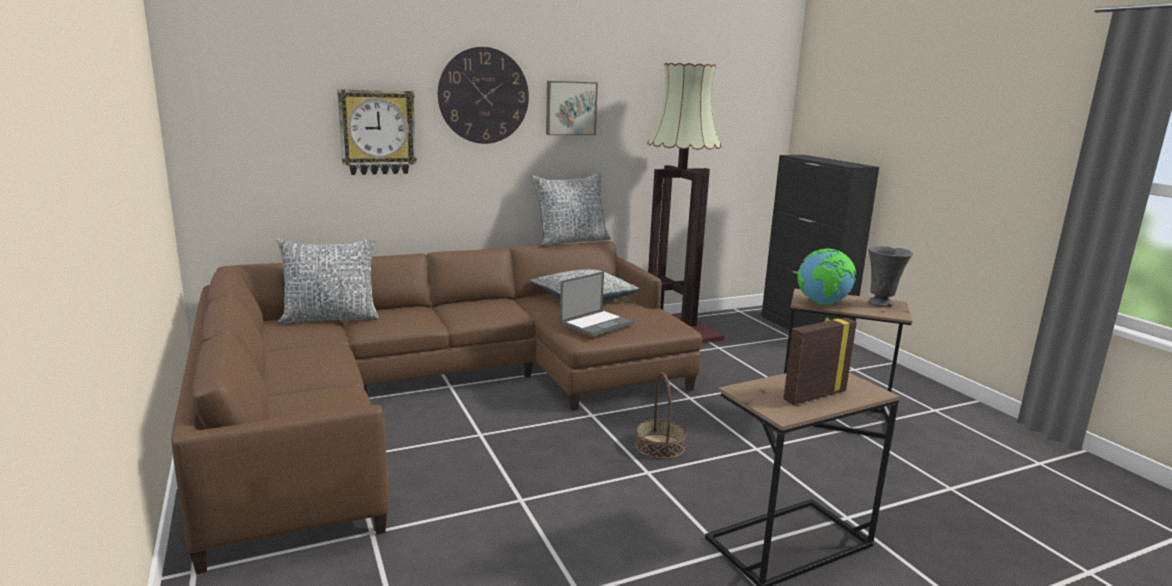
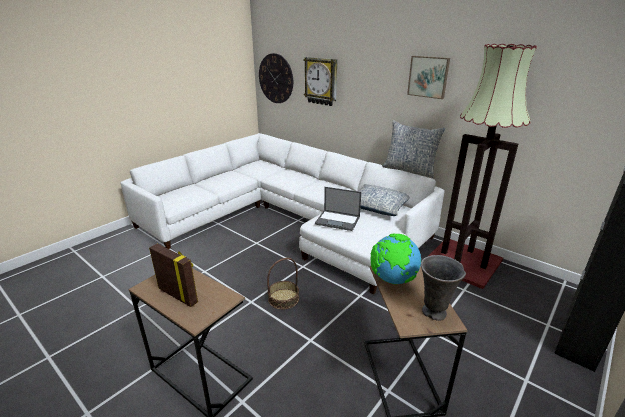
camera: 65 degrees right, 10 degrees up
brown sofa [171,241,702,574] -> white sofa [121,133,445,294]
pillow [277,237,379,324] -> none
wall clock [438,47,529,144] -> wall clock moved to [259,53,293,103]

